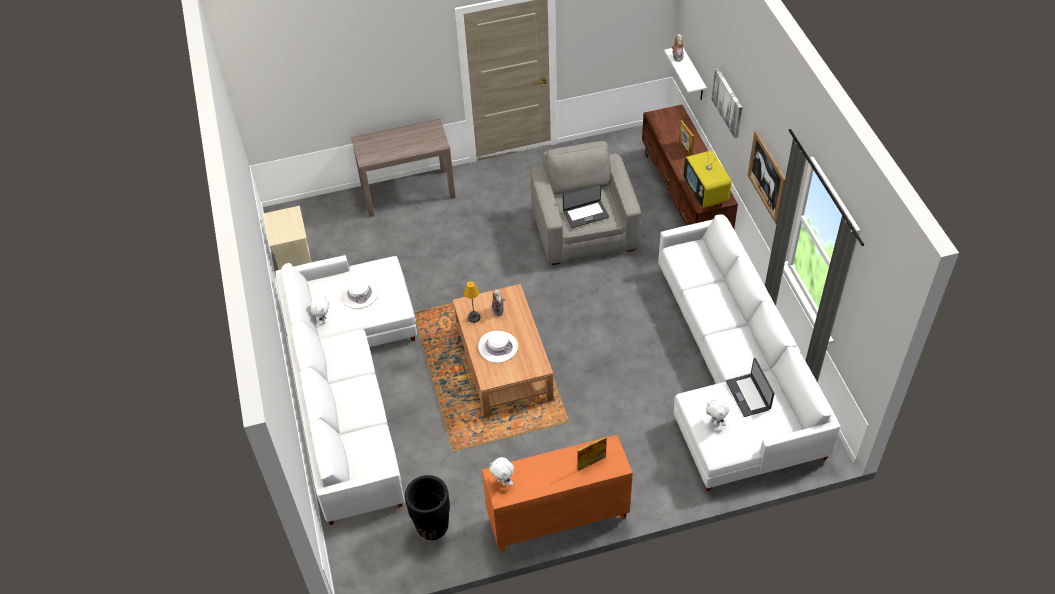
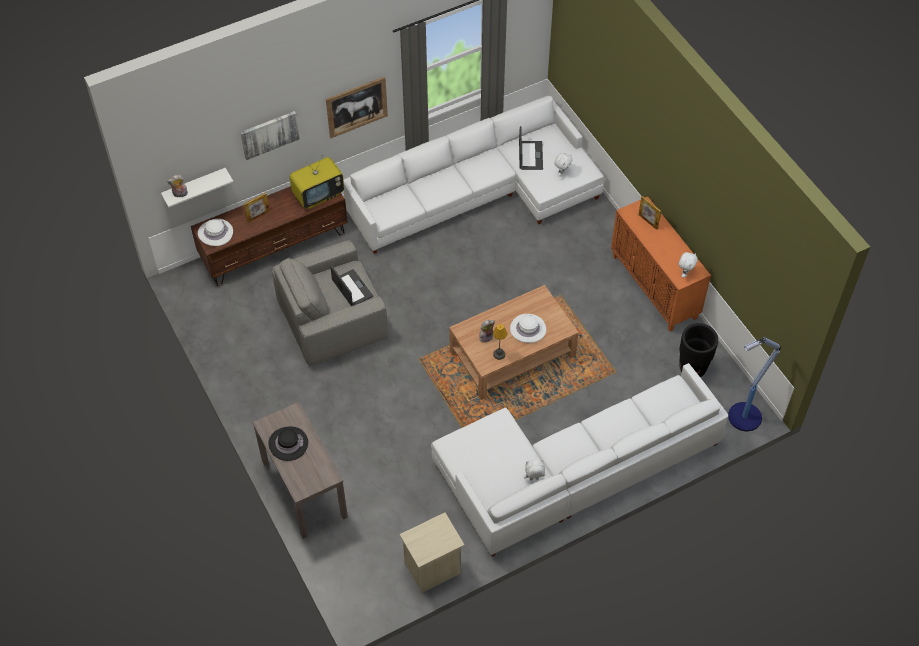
camera: 105 degrees left, 5 degrees up
white hat [340,278,379,309] -> white hat moved to [198,219,233,246]
laptop [726,358,774,417] -> laptop turned 60 degrees counterclockwise [519,126,543,170]
none -> black hat [268,426,308,461]
none -> floor lamp [728,337,781,431]

